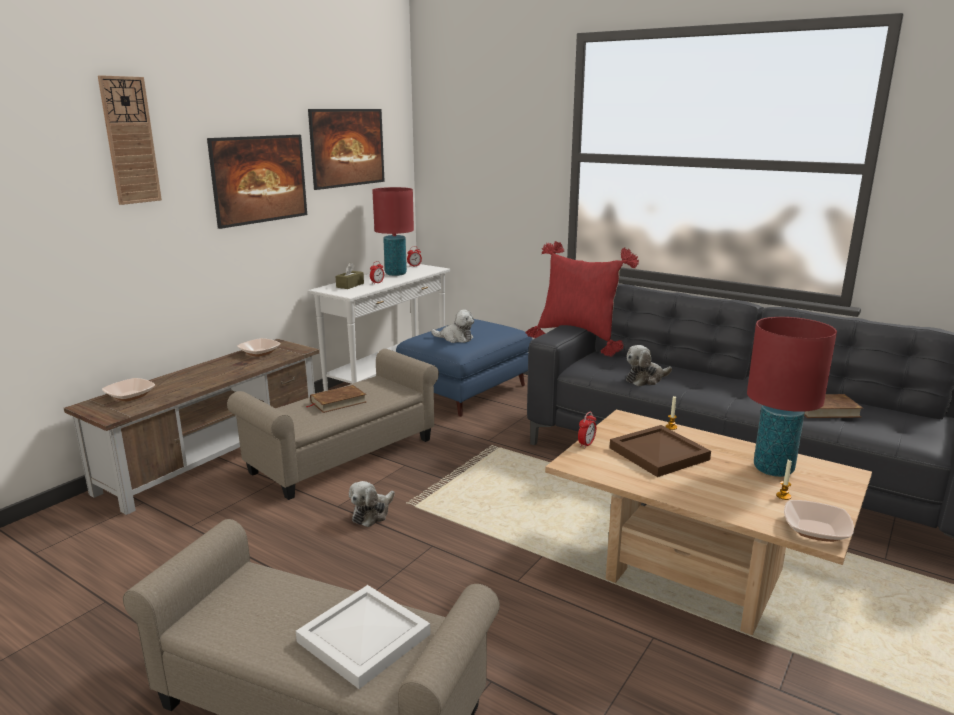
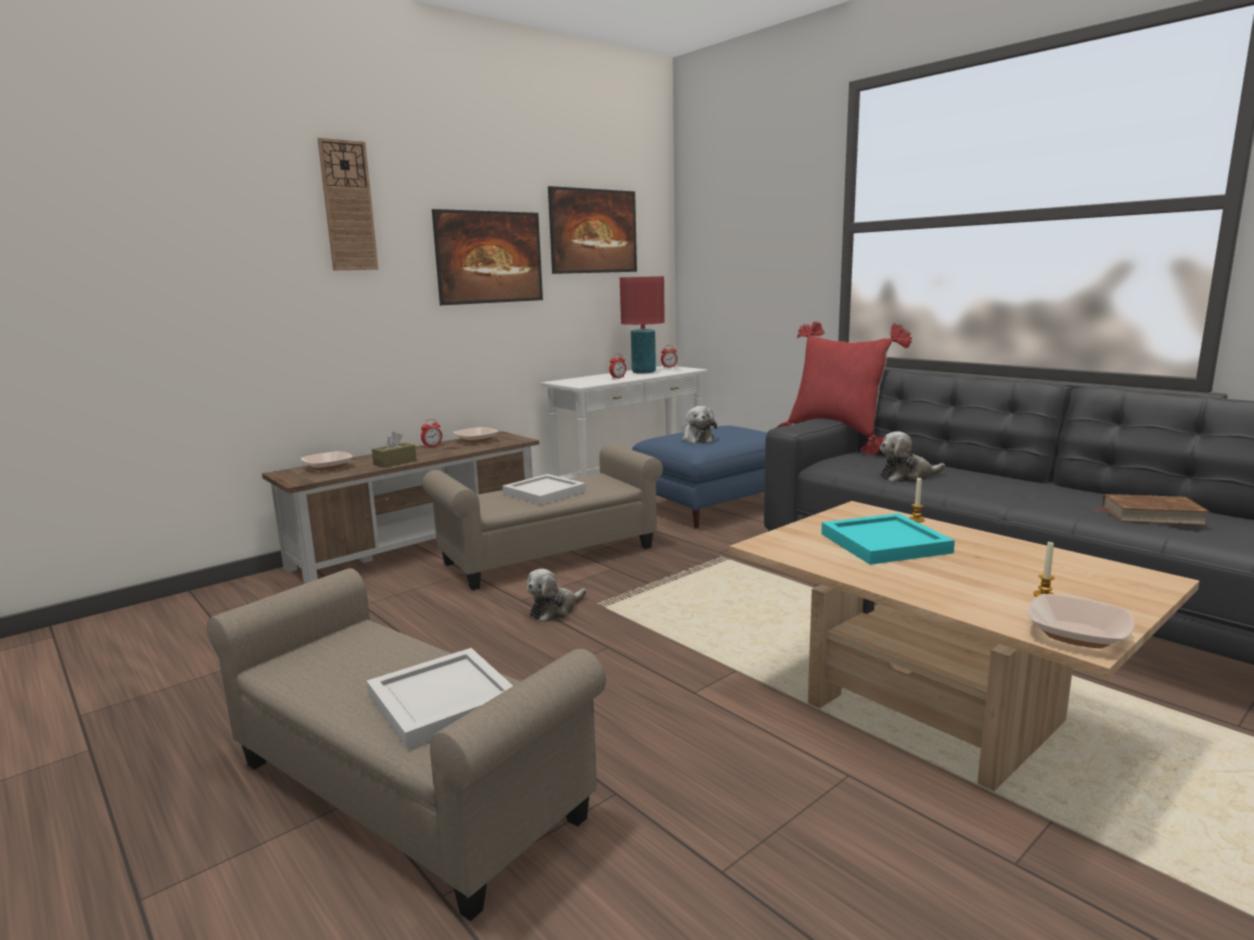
camera: 15 degrees right, 5 degrees down
brown book [305,385,366,413] -> white tray [502,474,586,505]
brown tissue box [335,263,364,289] -> brown tissue box moved to [372,432,417,468]
plush toy [431,309,474,343] -> plush toy turned 45 degrees clockwise [682,406,717,443]
alarm clock [578,412,596,448] -> alarm clock moved to [421,419,442,448]
brown tray [609,425,711,477] -> turquoise tray [821,513,955,565]
red table lamp [747,317,837,477] -> none

